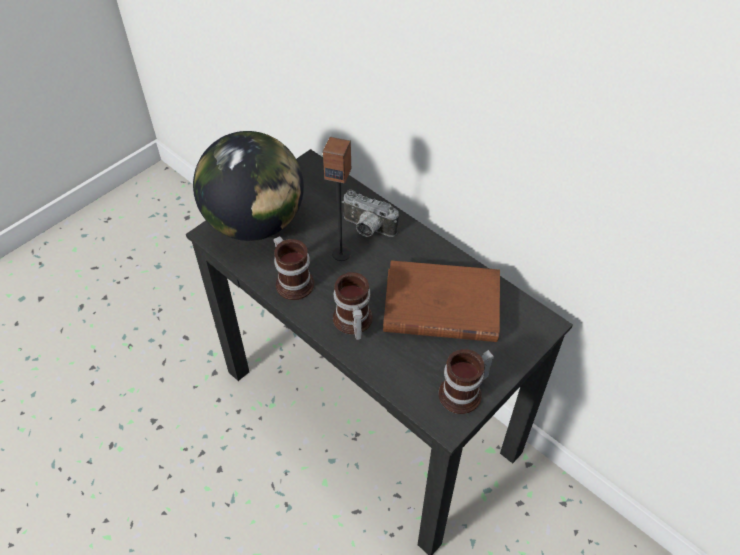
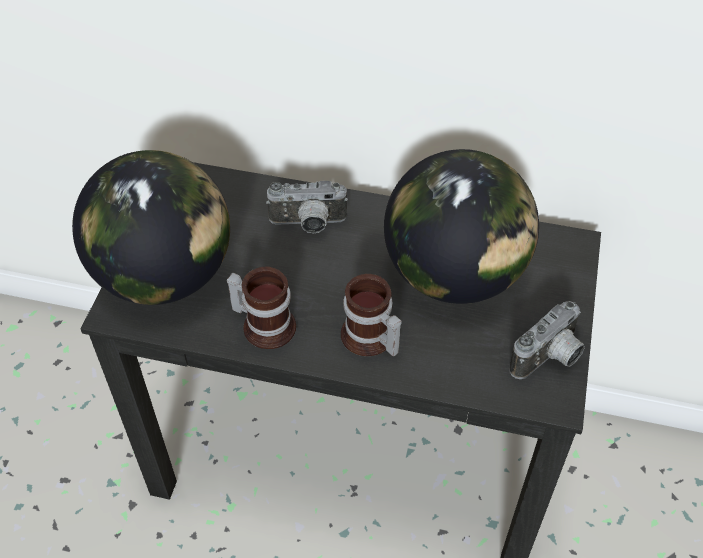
camera: 30 degrees left, 0 degrees up
speaker [323,137,351,261] -> none
brown book [383,260,500,342] -> globe [384,149,539,304]
mug [439,349,494,414] -> camera [510,301,585,379]

